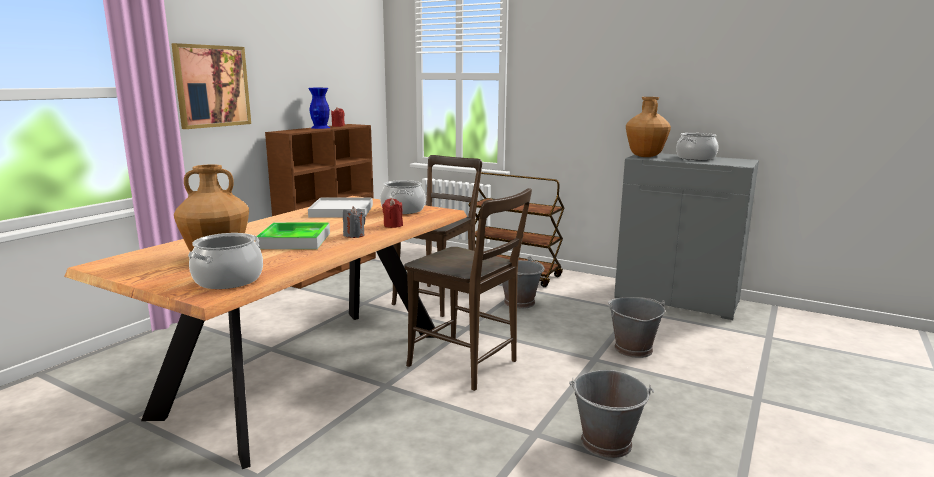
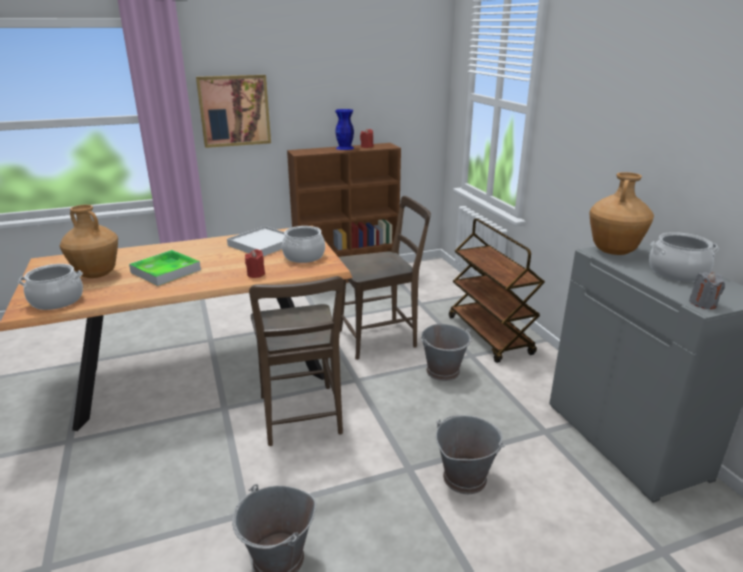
camera: 40 degrees right, 10 degrees up
grey candle [343,206,365,238] -> grey candle moved to [689,272,725,309]

